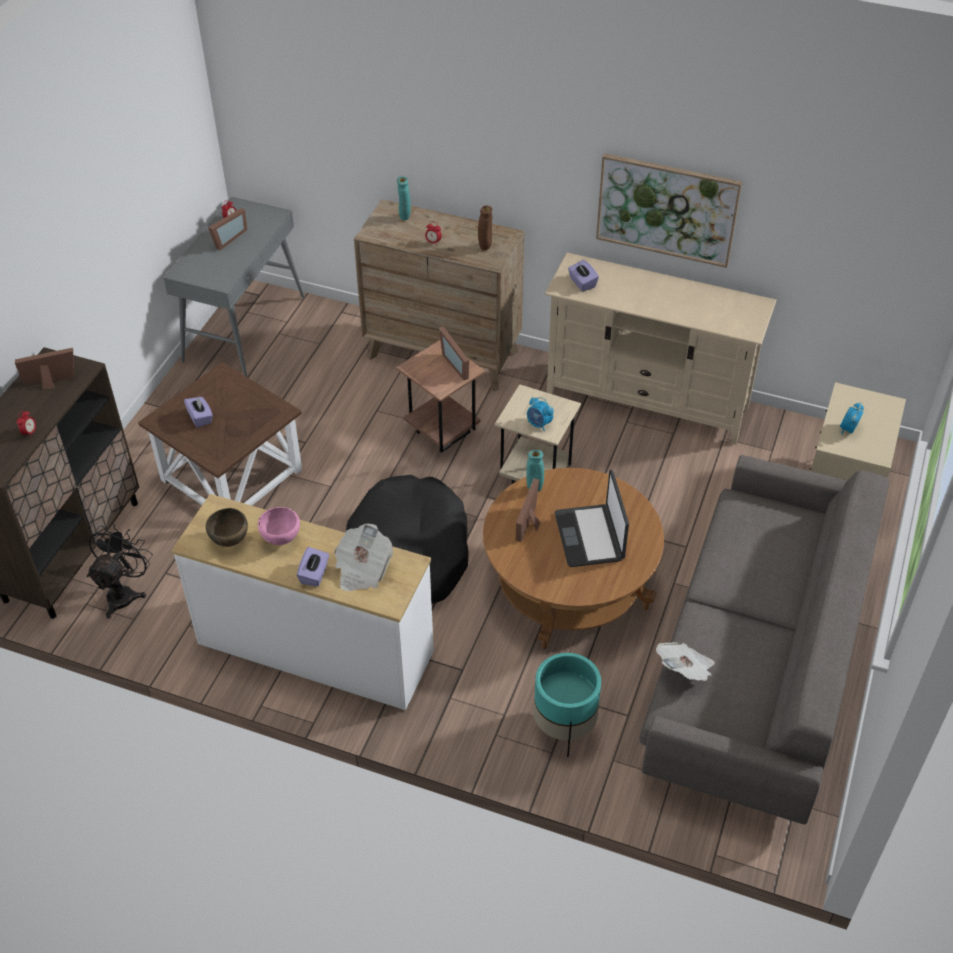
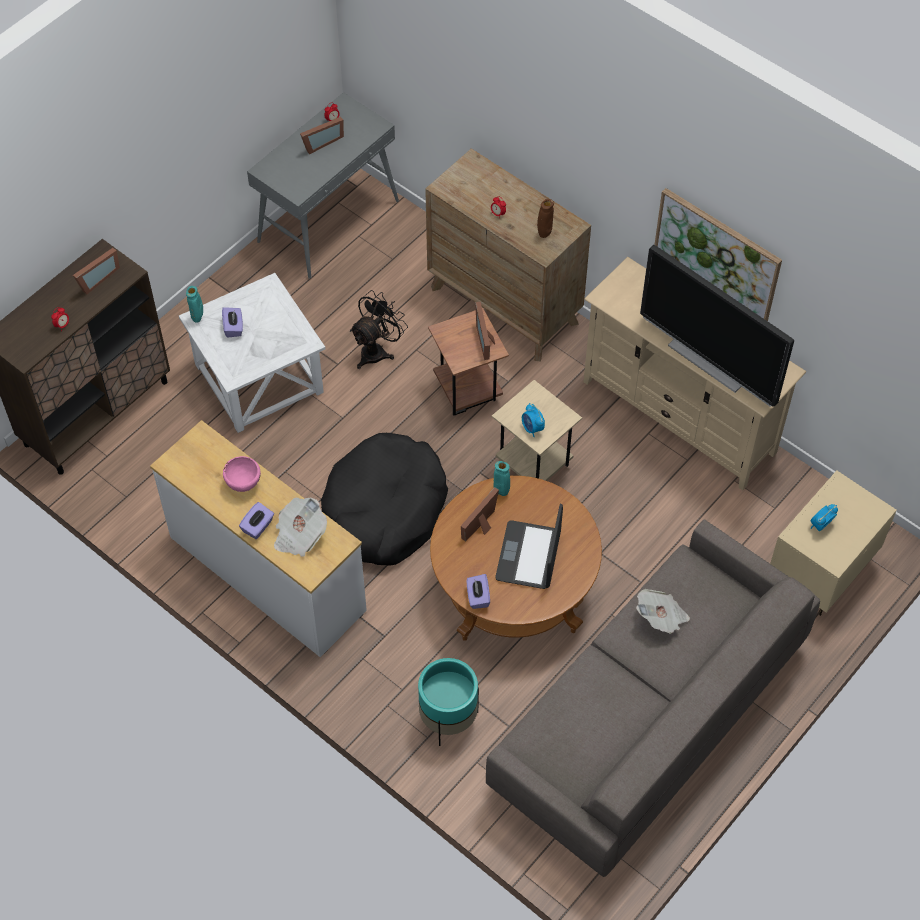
camera: 20 degrees right, 10 degrees up
picture frame [15,347,74,389] -> picture frame turned 120 degrees clockwise [73,248,120,294]
black fan [87,523,153,619] -> black fan moved to [350,290,408,369]
brown side table [138,362,302,506] -> white side table [179,273,325,433]
brown bowl [206,508,248,547] -> none
turquoise vase [397,176,411,220] -> turquoise vase moved to [186,286,203,323]
purple tissue box [568,260,599,291] -> purple tissue box moved to [467,574,490,609]
newspaper [656,642,715,681] -> newspaper moved to [636,589,690,634]
none -> television [640,245,794,407]

